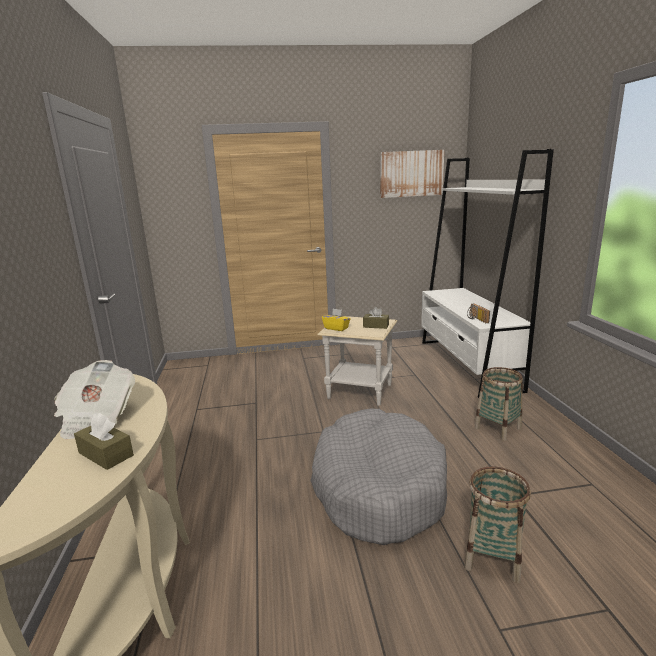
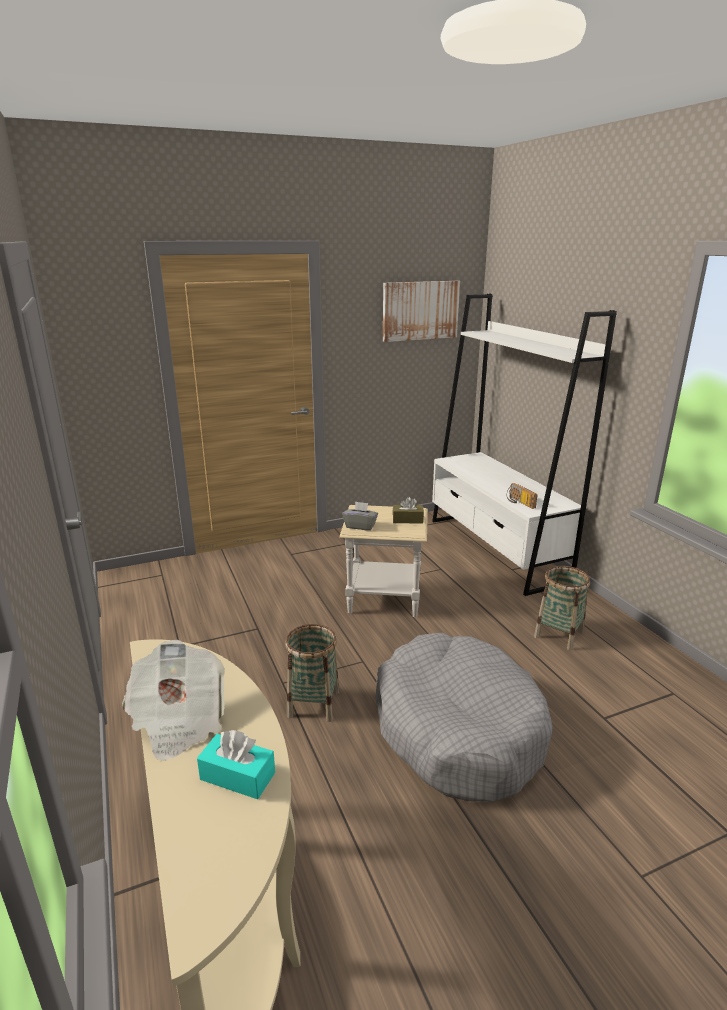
camera: 15 degrees left, 5 degrees up
brown tissue box [74,413,134,470] -> turquoise tissue box [197,730,275,799]
yellow tissue box [322,309,350,331] -> grey tissue box [343,501,378,531]
basket [464,466,531,583] -> basket moved to [285,624,339,722]

